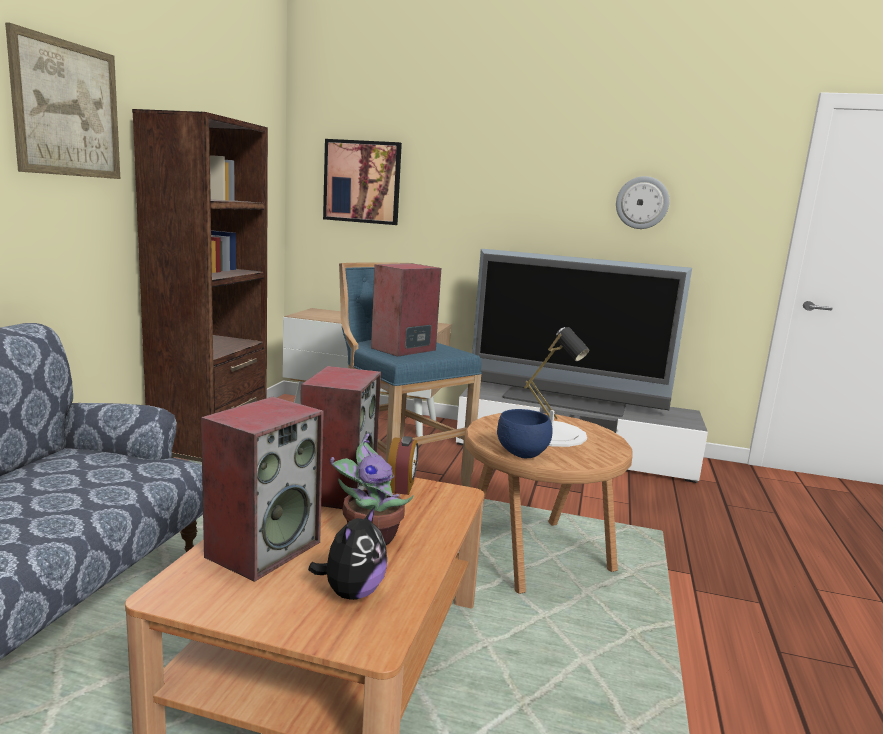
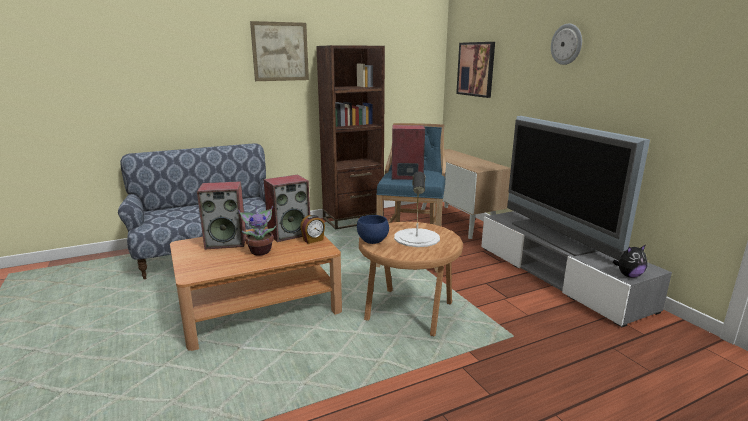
camera: 50 degrees right, 5 degrees up
plush toy [308,506,387,600] -> plush toy moved to [613,245,647,278]
wall clock [616,176,669,229] -> wall clock moved to [551,24,582,65]

